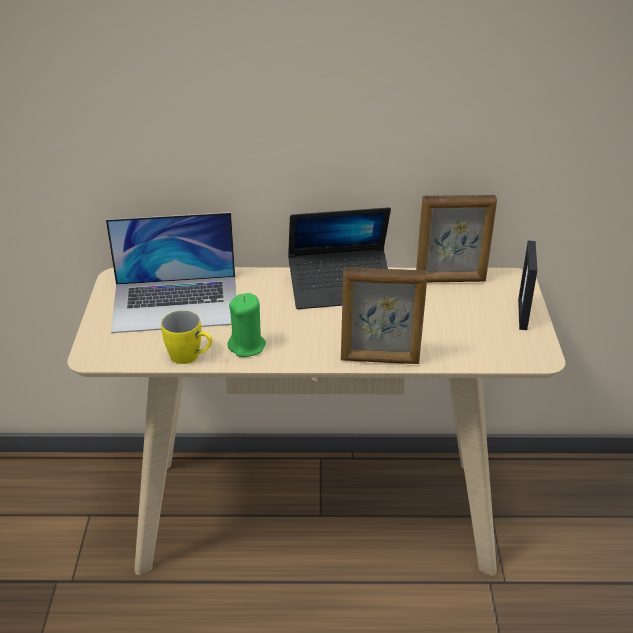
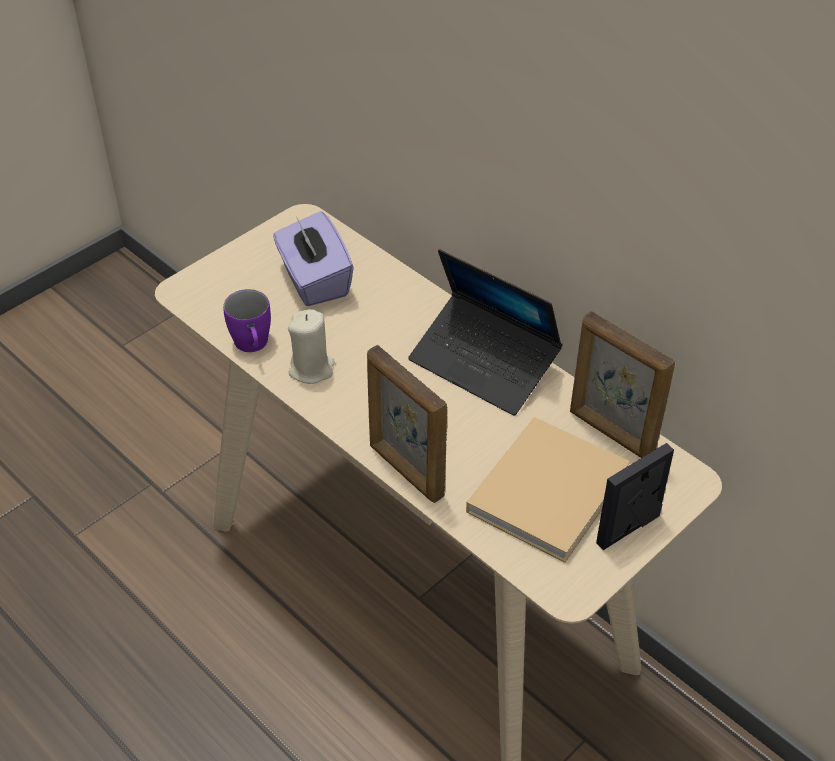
camera: 45 degrees right, 10 degrees up
laptop [106,212,237,333] -> purple tissue box [273,211,354,306]
yellow mug [161,310,212,364] -> purple mug [223,289,271,352]
green candle [228,293,266,357] -> beige candle [288,309,335,384]
none -> beige book [466,417,630,563]

